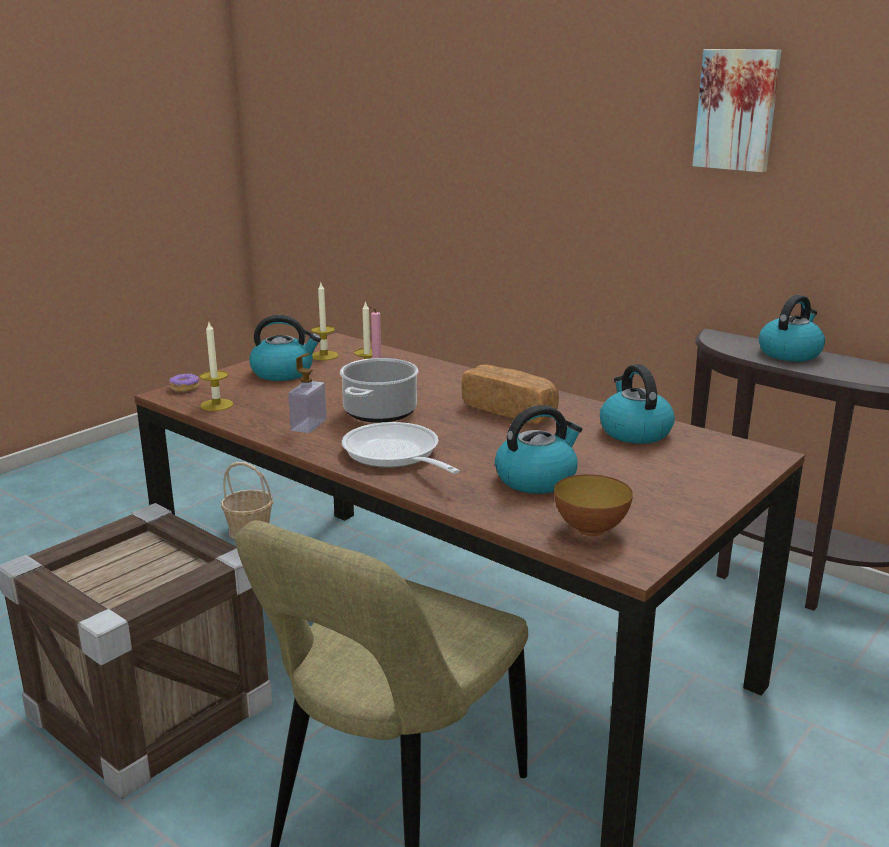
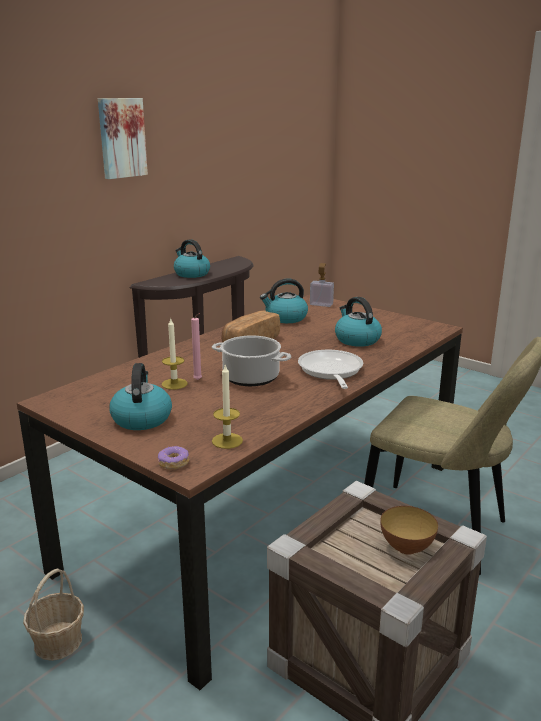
camera: 90 degrees left, 0 degrees up
soap dispenser [288,353,327,433] -> soap dispenser moved to [310,263,334,307]
candle [311,283,339,360] -> none
frying pan [342,422,460,474] -> frying pan turned 120 degrees clockwise [298,350,363,389]
bowl [554,474,633,536] -> bowl moved to [380,506,438,555]

